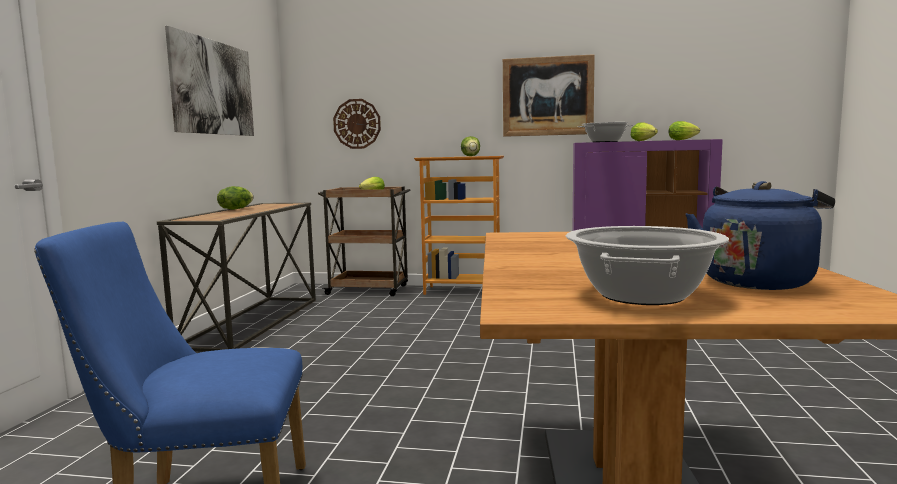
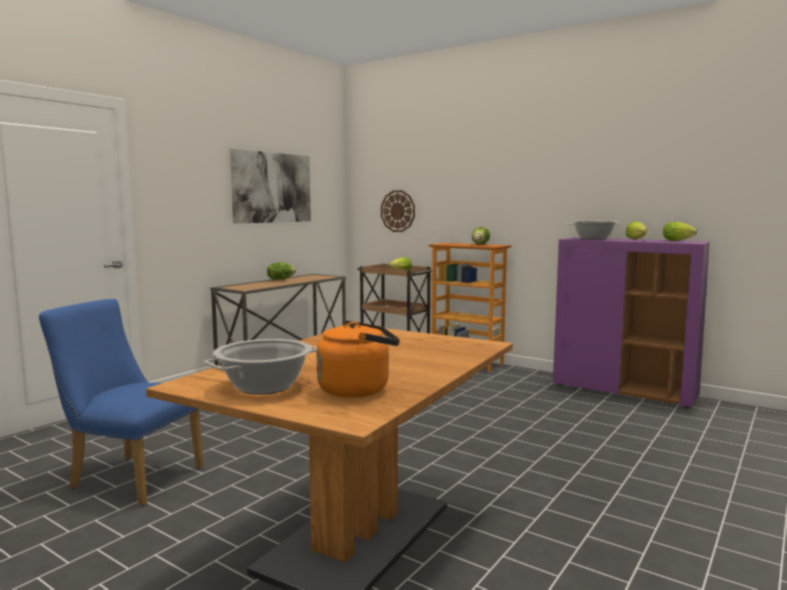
camera: 25 degrees right, 0 degrees up
picture [503,54,595,137] -> none
blue kettle [685,181,835,290] -> orange kettle [316,320,400,398]

